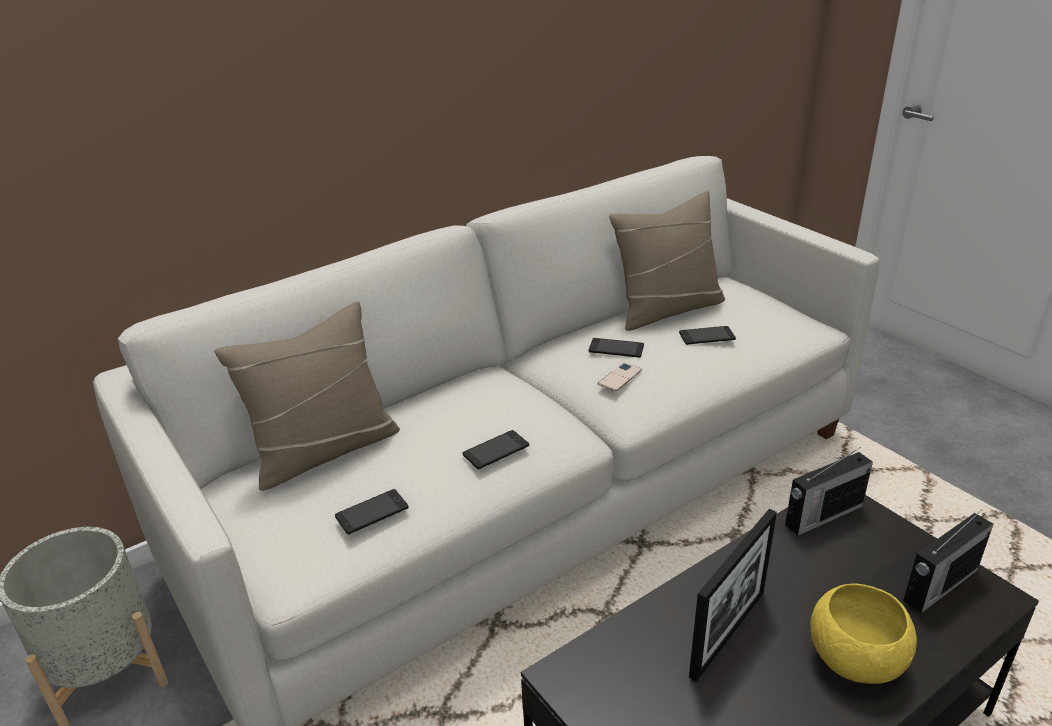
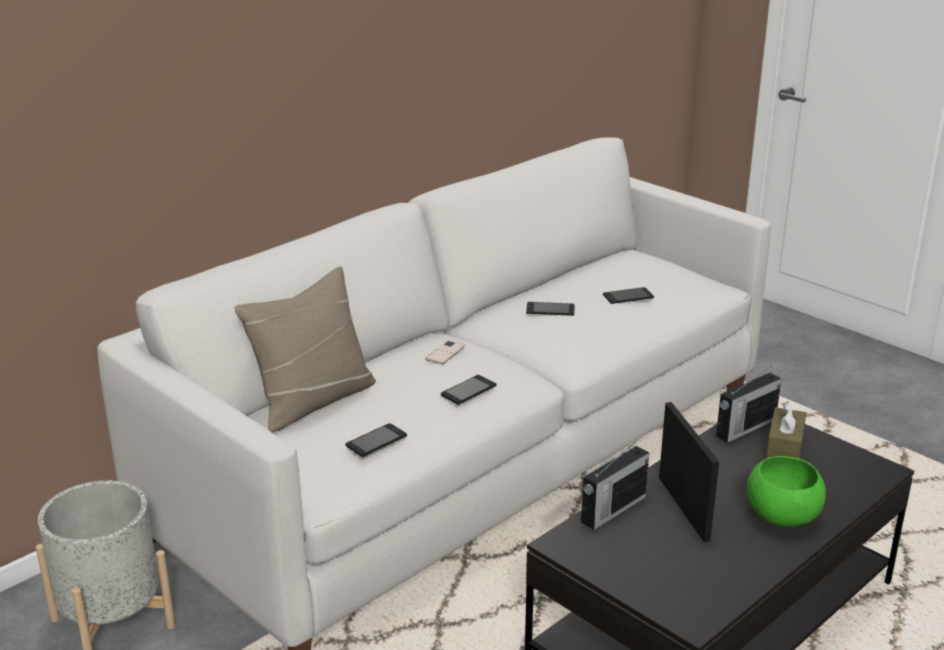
camera: 10 degrees left, 5 degrees down
phone [597,362,642,391] -> phone moved to [425,340,465,364]
beige pillow [609,191,725,331] -> none
picture frame [689,509,777,682] -> picture frame turned 45 degrees counterclockwise [659,402,719,542]
yellow bowl [810,584,917,684] -> green bowl [747,456,826,527]
radio [903,510,993,613] -> radio moved to [581,440,649,530]
none -> brown tissue box [766,401,806,458]

